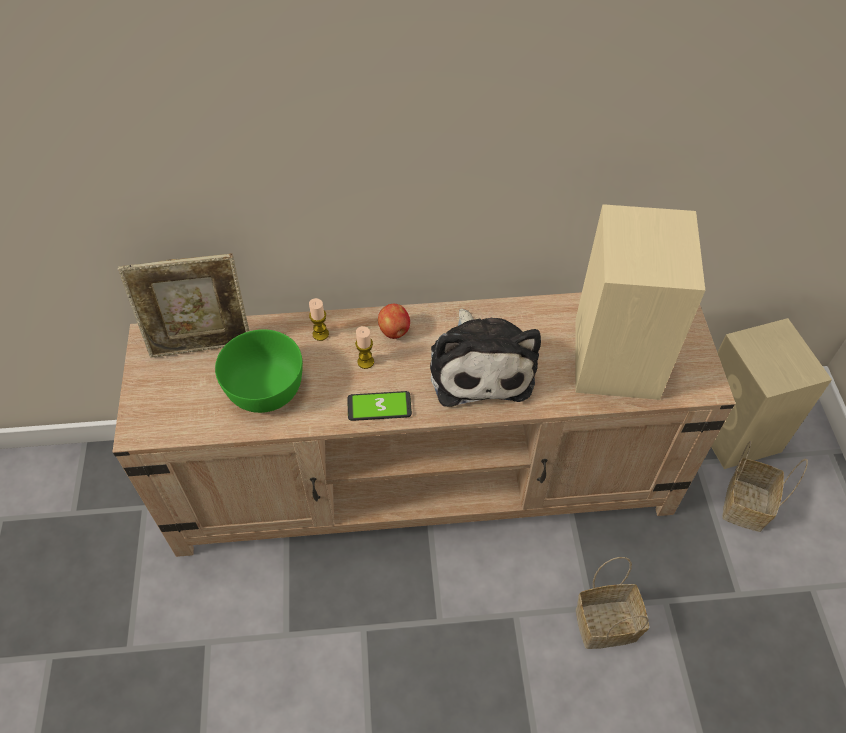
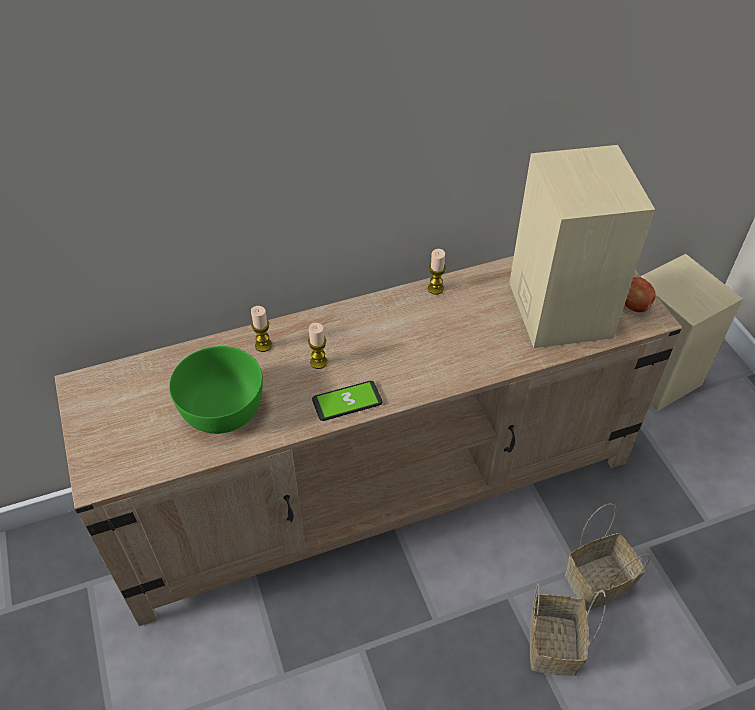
camera: 15 degrees left, 5 degrees down
picture frame [118,254,250,358] -> none
apple [378,304,410,339] -> apple moved to [625,277,656,312]
plush toy [430,308,541,407] -> none
basket [723,441,808,532] -> basket moved to [530,582,606,676]
none -> candle [428,249,446,295]

